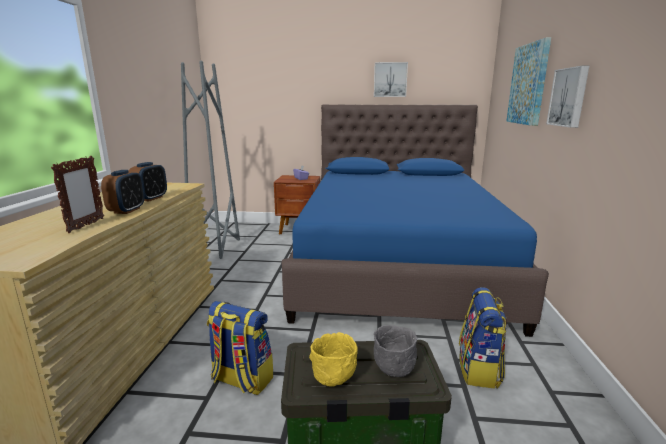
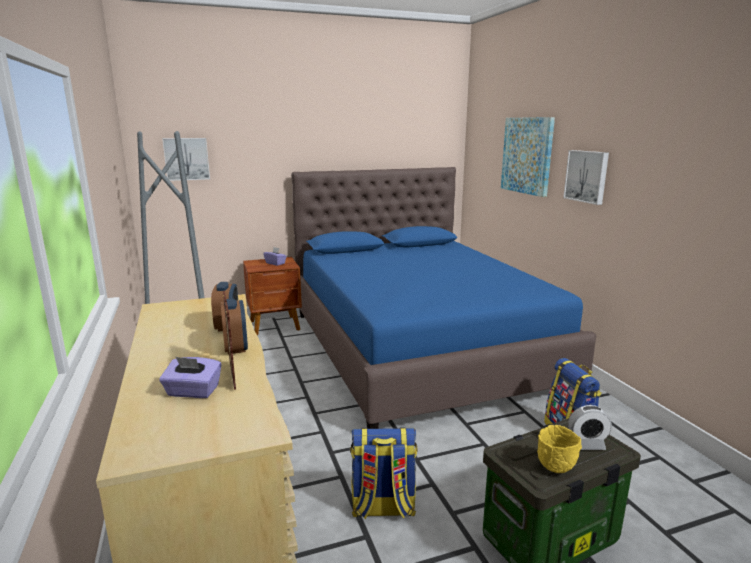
camera: 25 degrees left, 0 degrees up
picture [374,62,408,97] -> picture moved to [162,138,210,181]
grey bowl [374,325,417,377] -> alarm clock [568,405,612,450]
none -> purple tissue box [159,357,221,398]

